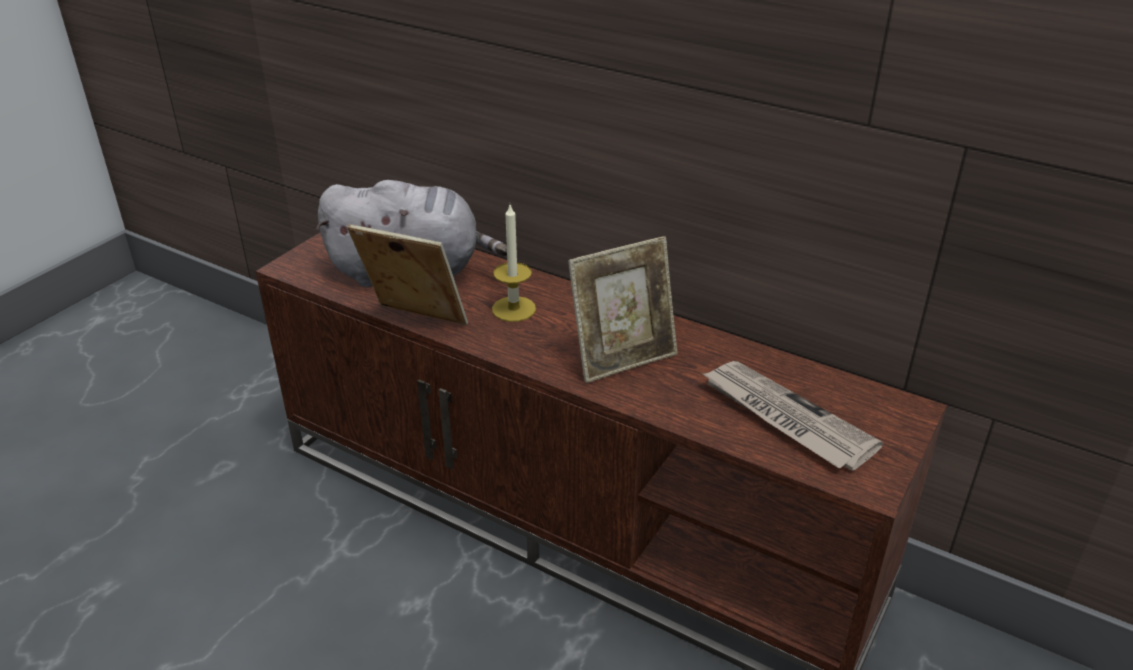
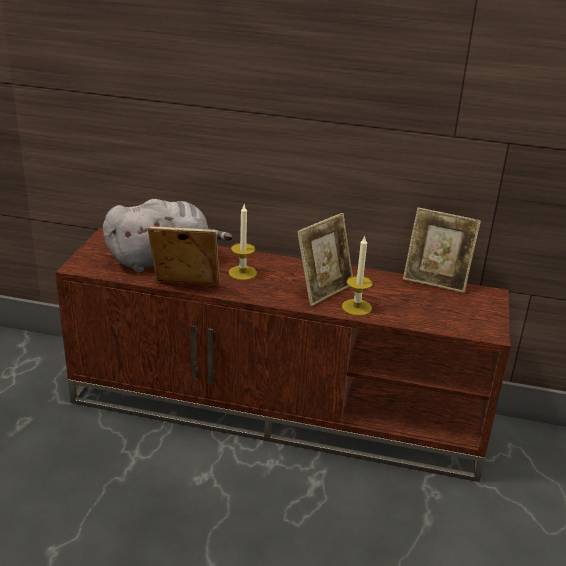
camera: 20 degrees left, 5 degrees down
newspaper [703,361,883,471] -> none
none -> candle [342,236,373,316]
none -> picture frame [403,207,481,293]

